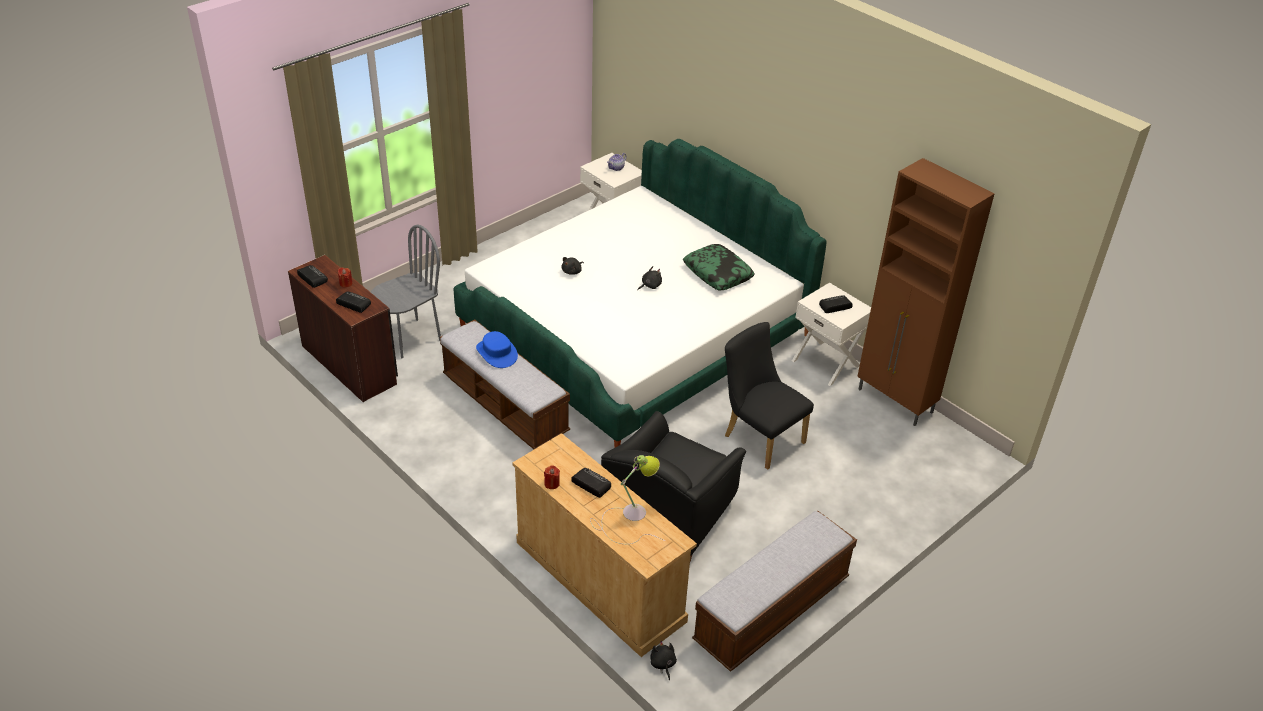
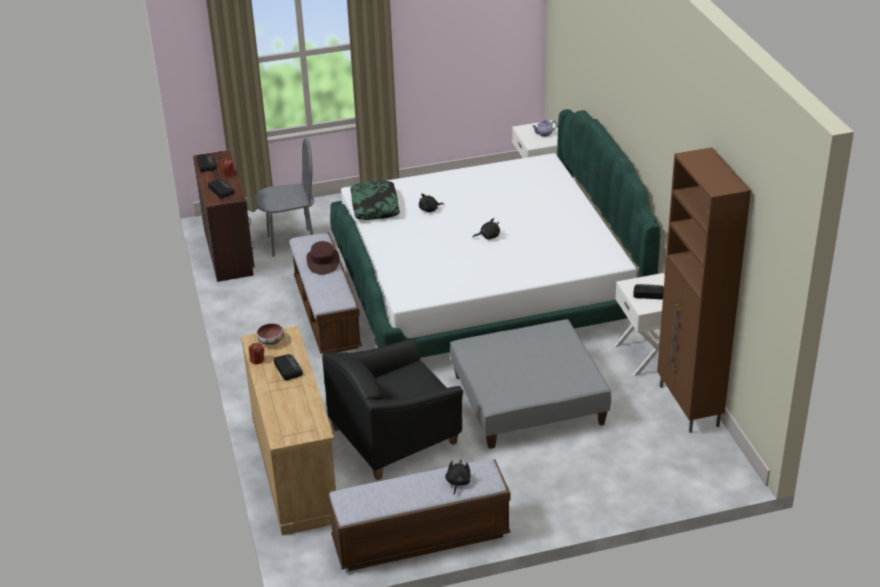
camera: 30 degrees right, 5 degrees down
blue hat [476,331,518,368] -> brown hat [307,241,339,274]
table lamp [590,455,665,544] -> none
black plush toy [651,641,677,681] -> black plush toy moved to [445,459,471,495]
pillow [683,244,755,290] -> pillow moved to [350,181,400,220]
black chair [725,322,814,470] -> grey ottoman [450,319,611,449]
none -> bowl [256,323,284,345]

